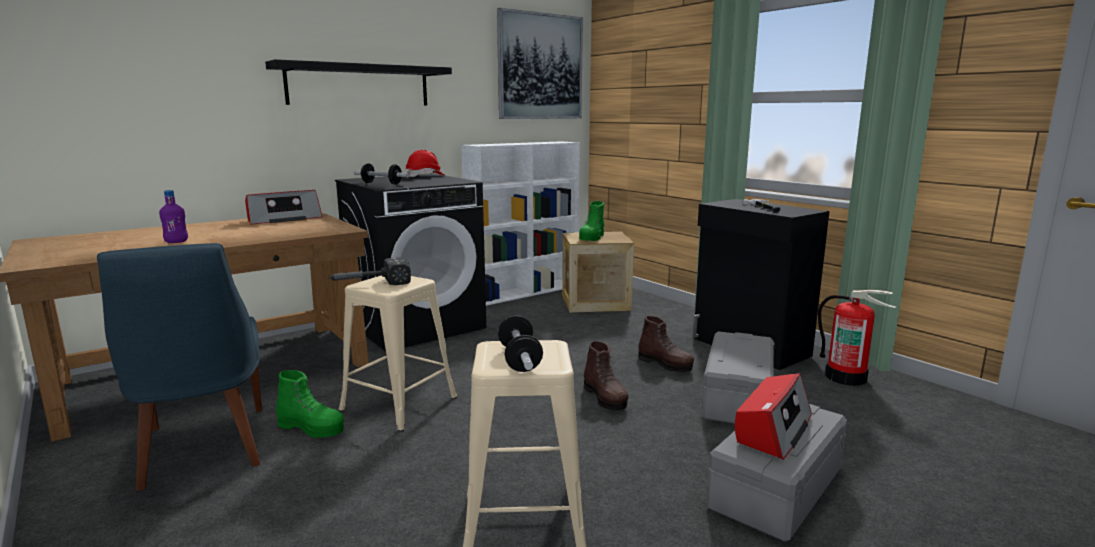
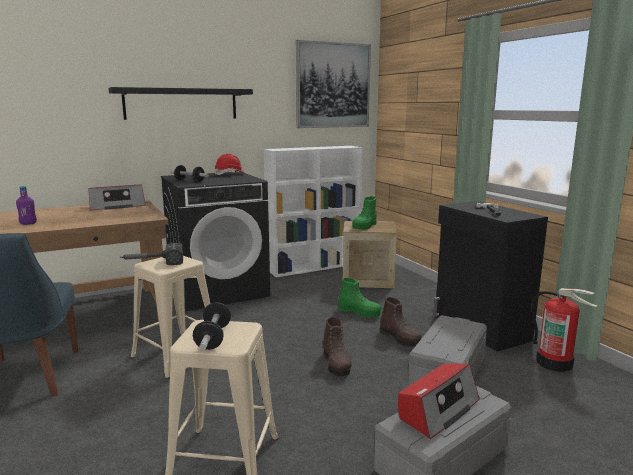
camera: 10 degrees right, 0 degrees up
green boot [276,370,344,438] -> green boot moved to [338,278,381,318]

